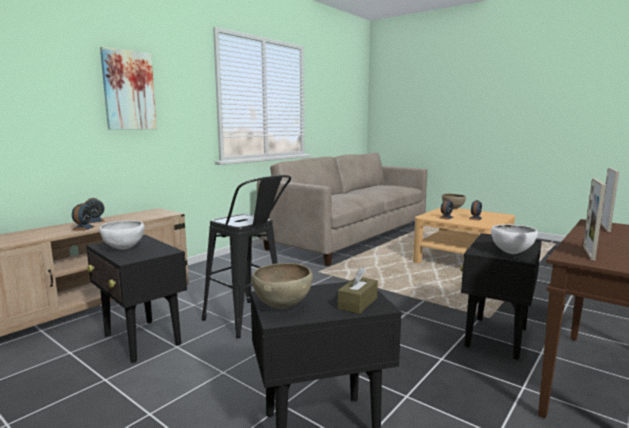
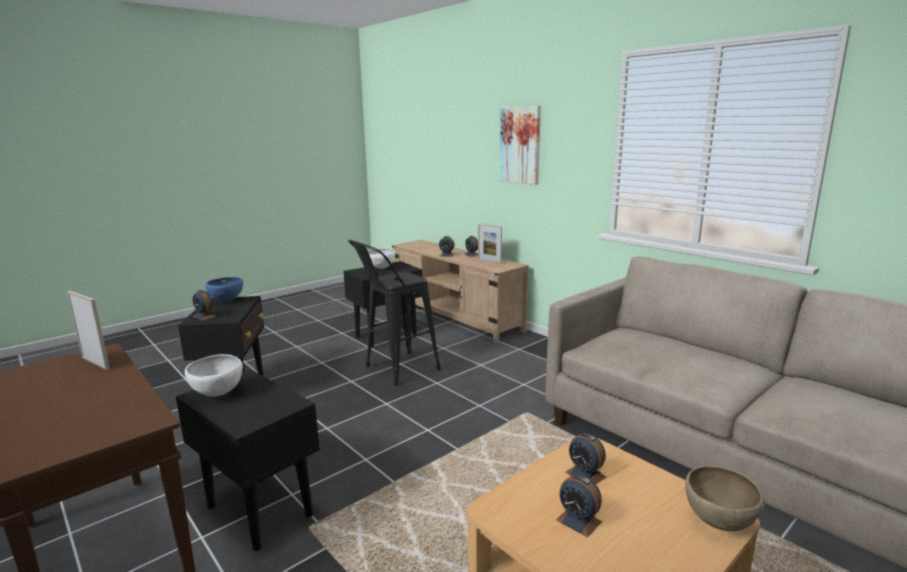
camera: 100 degrees right, 5 degrees up
brown bowl [251,263,313,309] -> blue bowl [206,277,243,302]
brown tissue box [338,267,378,314] -> alarm clock [193,290,217,321]
picture frame [601,168,619,232] -> picture frame moved to [478,224,502,264]

